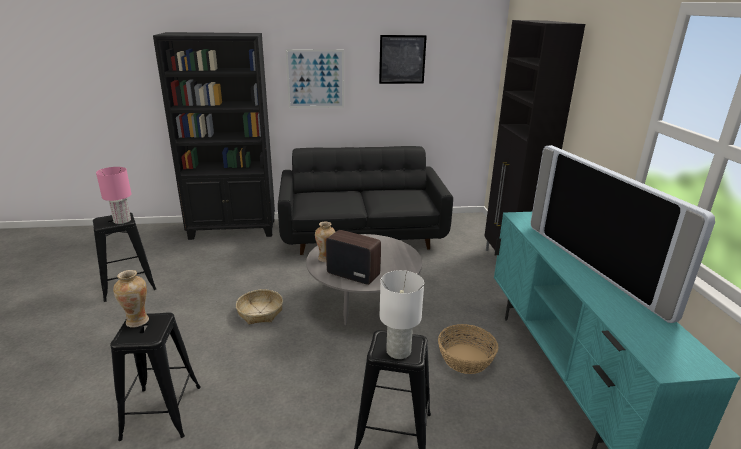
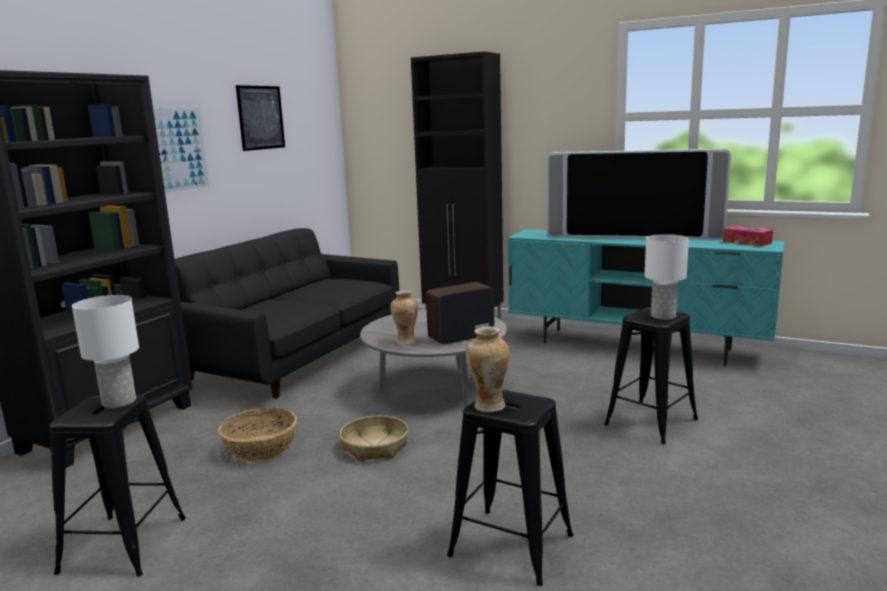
camera: 55 degrees left, 10 degrees down
pink table lamp [96,167,132,224] -> white table lamp [72,295,139,409]
basket [438,324,498,374] -> basket moved to [218,407,297,462]
none -> tissue box [723,226,773,247]

